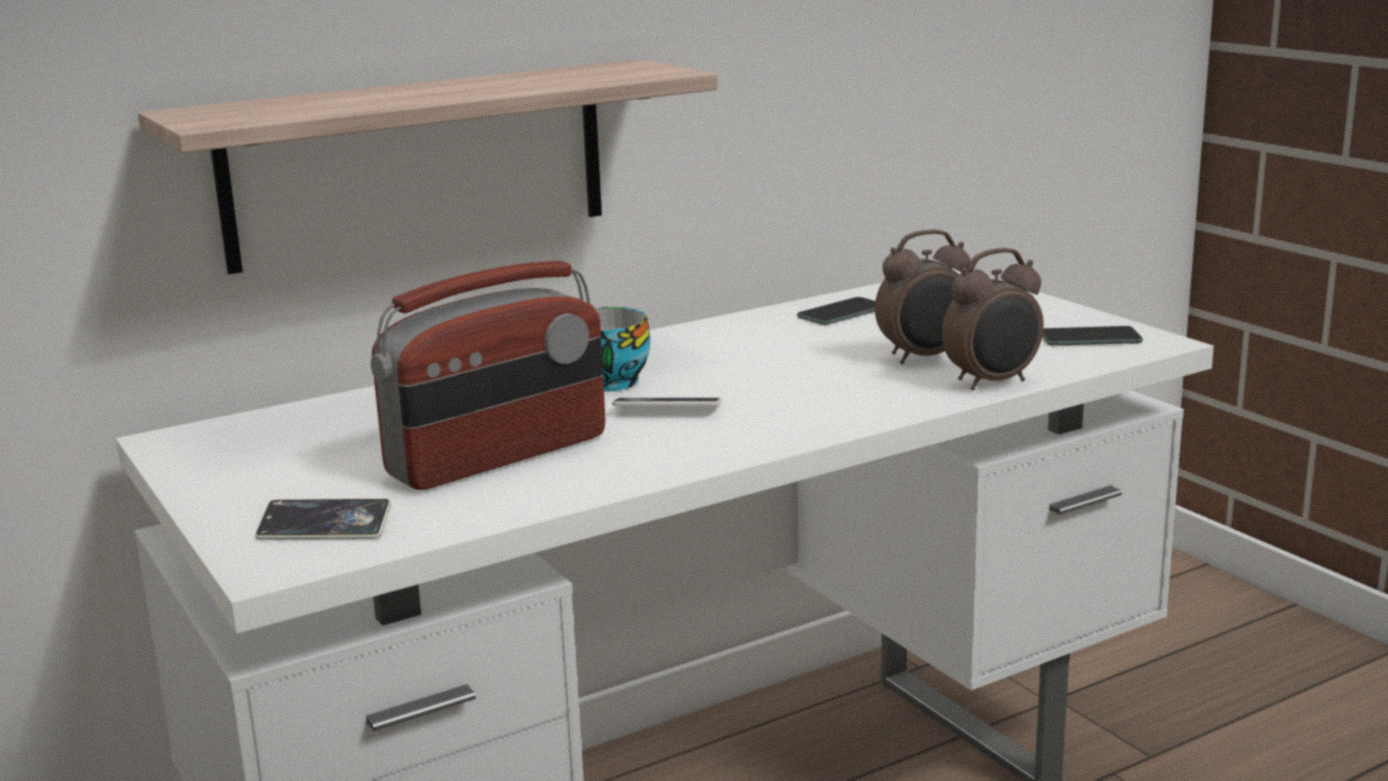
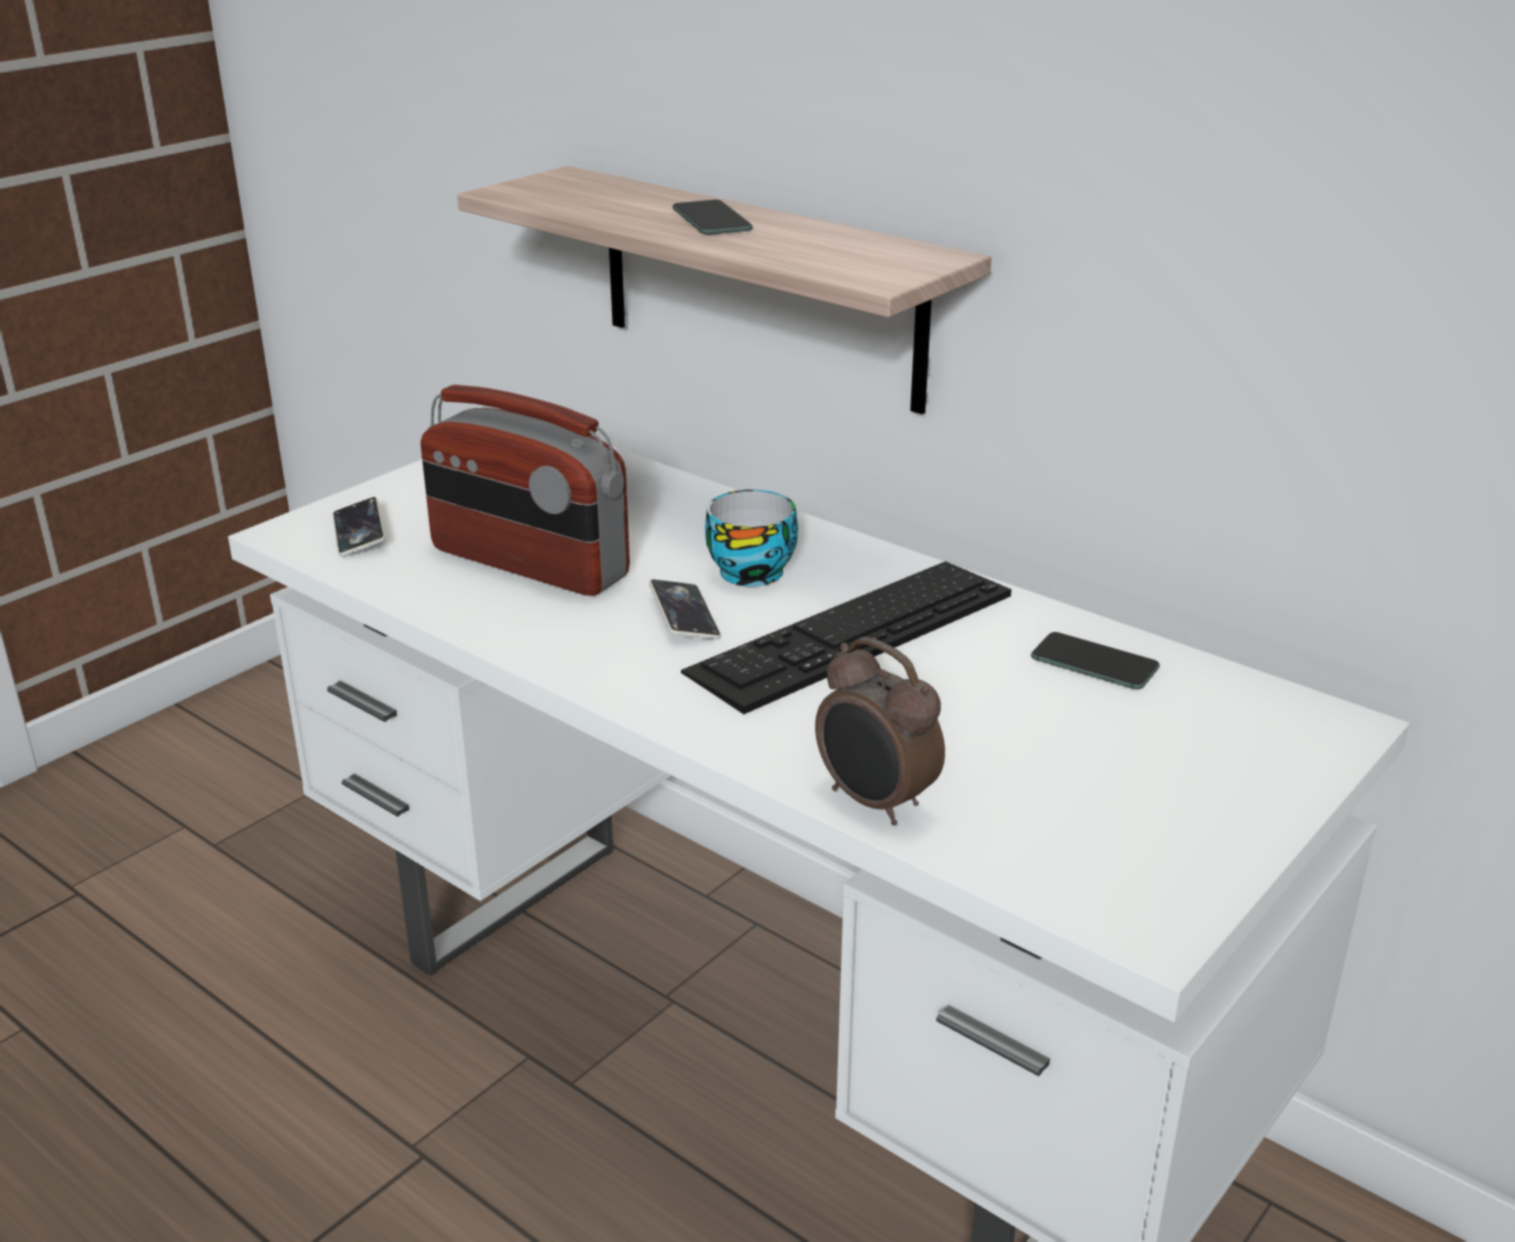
camera: 70 degrees right, 10 degrees up
alarm clock [875,229,971,364] -> none
phone [1042,326,1143,346] -> phone moved to [673,200,753,235]
none -> keyboard [681,561,1011,714]

